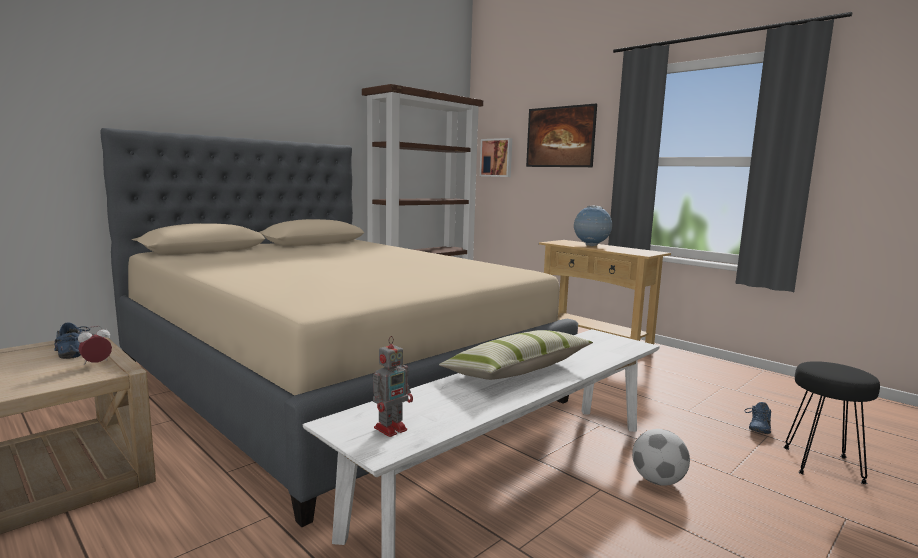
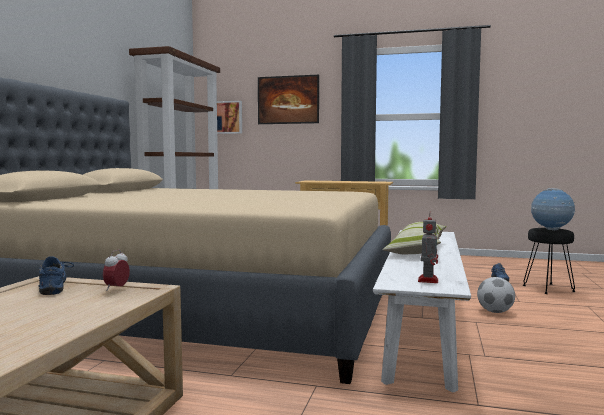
camera: 30 degrees left, 5 degrees down
blue shoe [54,323,90,359] -> blue shoe turned 45 degrees clockwise [39,256,74,295]
globe [574,206,612,246] -> globe moved to [531,188,575,231]

